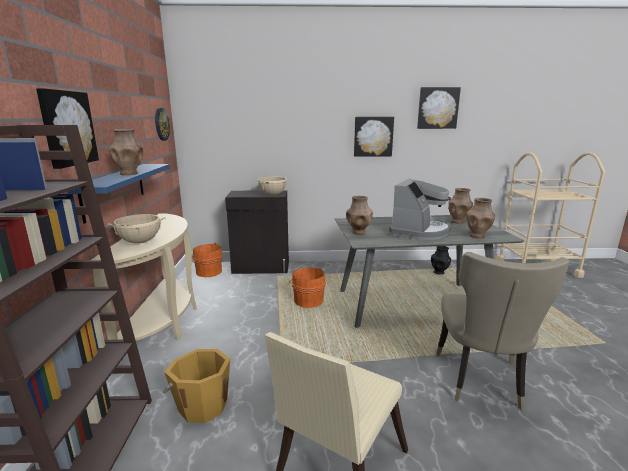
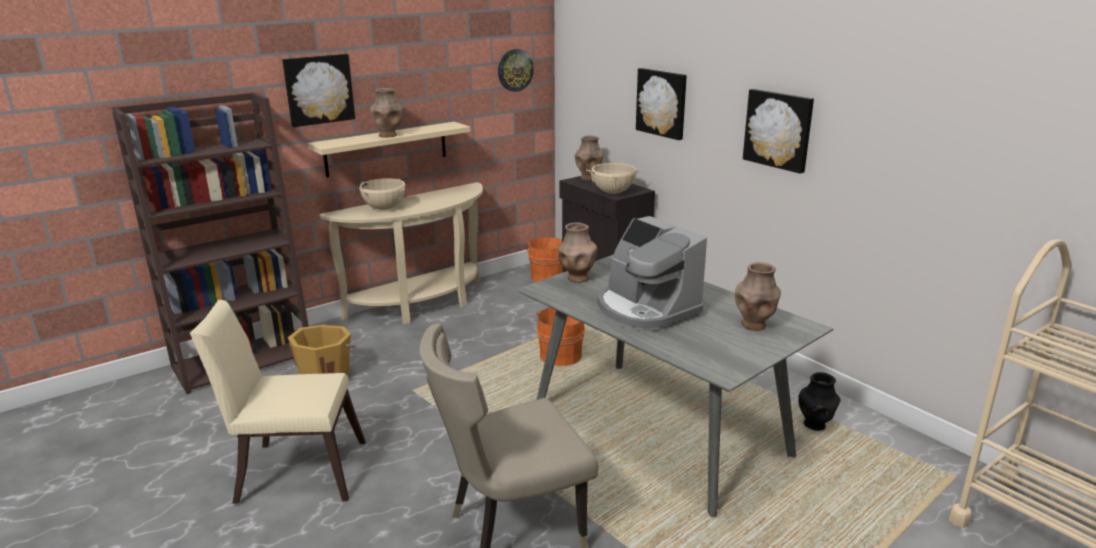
camera: 55 degrees right, 5 degrees up
blue shelf [68,164,170,224] -> beige shelf [308,122,470,177]
coffee machine [389,178,451,240] -> coffee machine turned 60 degrees clockwise [598,216,707,332]
picture [417,87,461,129] -> picture moved to [636,68,687,140]
brown vase [466,198,495,238] -> brown vase moved to [575,135,604,181]

